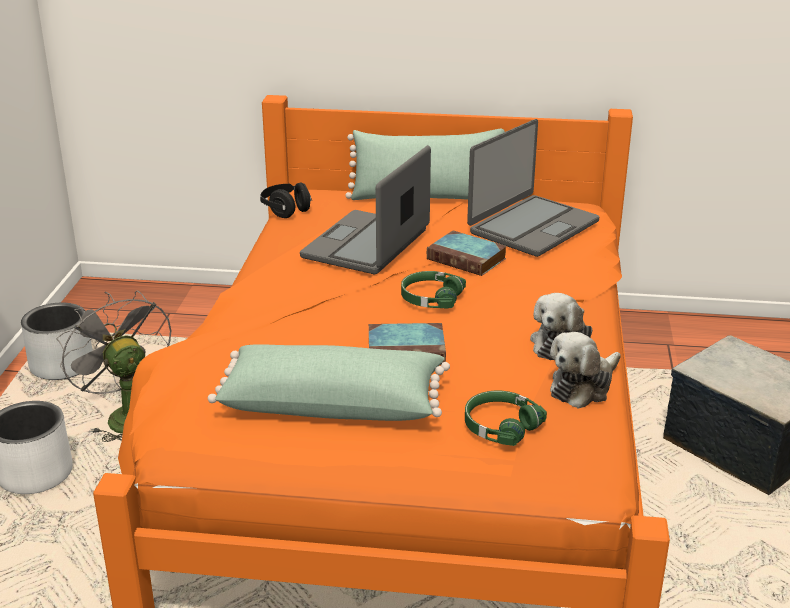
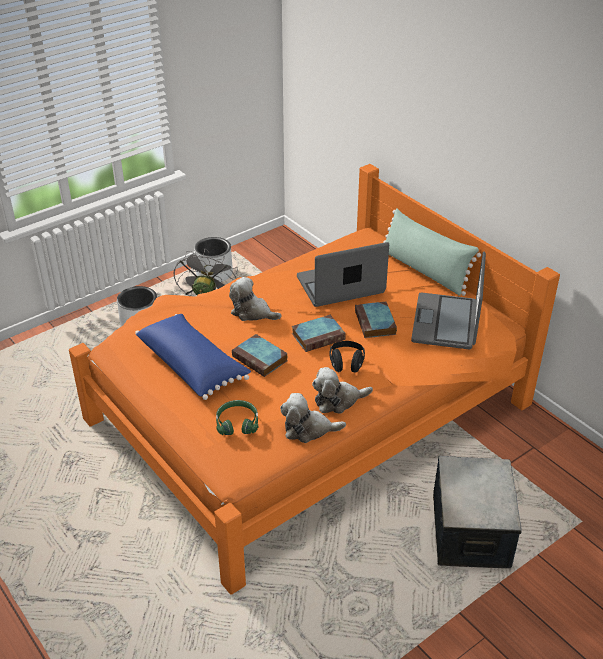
camera: 45 degrees right, 10 degrees up
green pillow [208,344,450,421] -> blue pillow [135,314,251,400]
black headphones [260,182,312,218] -> black headphones moved to [330,341,365,373]
green headphones [401,271,466,309] -> book [292,315,346,352]
laptop [467,119,599,257] -> laptop turned 105 degrees clockwise [411,251,486,349]
none -> plush toy [229,277,281,321]

